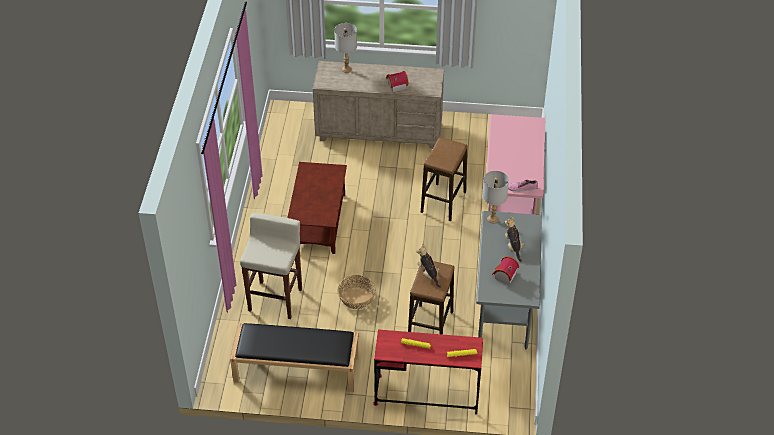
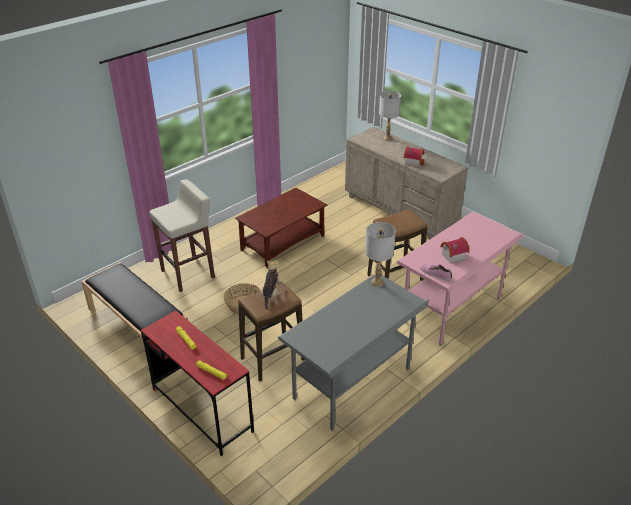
camera: 40 degrees right, 10 degrees down
toy house [492,256,519,285] -> toy house moved to [440,237,469,263]
plush toy [505,216,524,262] -> none

